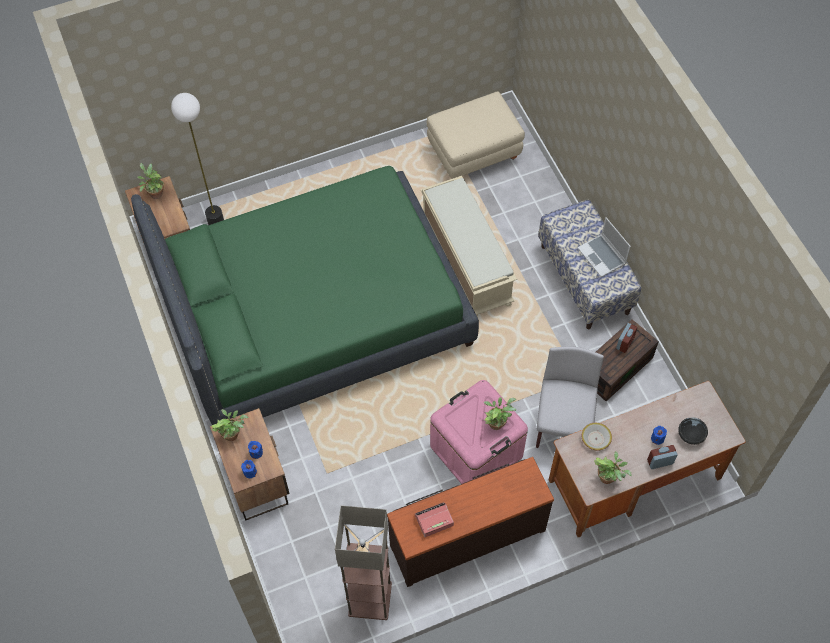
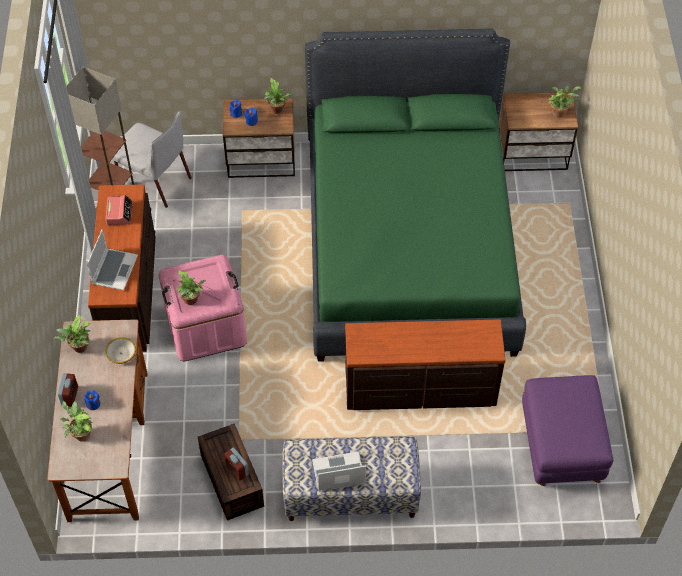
camera: 110 degrees right, 5 degrees down
floor lamp [171,93,224,225] -> none
beige bench [421,176,517,317] -> brown dresser [345,319,506,410]
beige ottoman [427,91,525,179] -> purple ottoman [522,375,613,486]
grey chair [536,346,604,448] -> grey chair moved to [112,112,192,208]
black bowl [678,417,708,445] -> potted plant [60,401,92,442]
none -> laptop [87,229,138,290]

